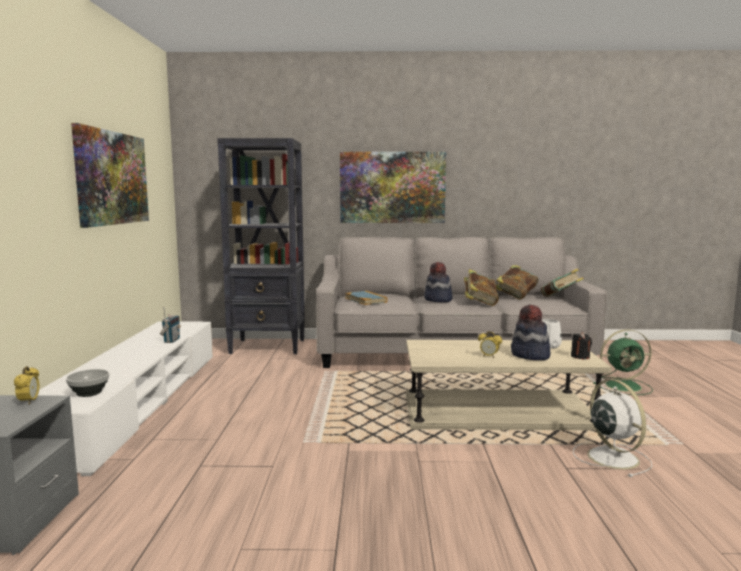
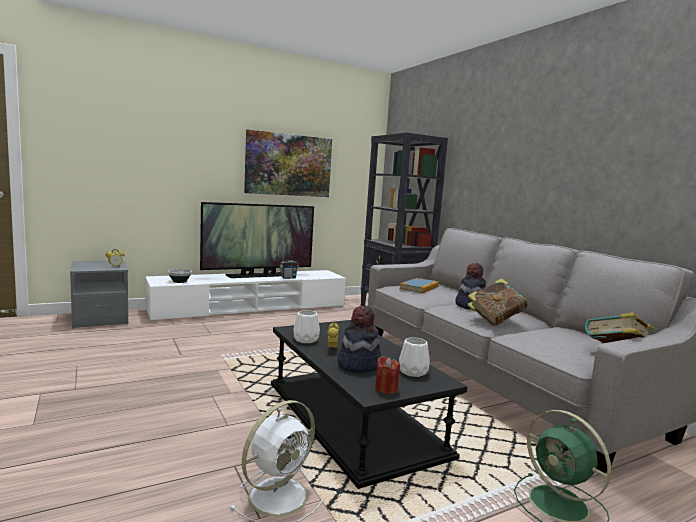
camera: 60 degrees right, 0 degrees up
picture [340,152,446,223] -> none
beige coffee table [406,340,612,430] -> black coffee table [271,320,468,489]
book [496,265,538,300] -> none
black candle [571,332,592,359] -> red candle [375,356,400,394]
none -> television [200,202,314,278]
none -> white vase [293,310,320,343]

